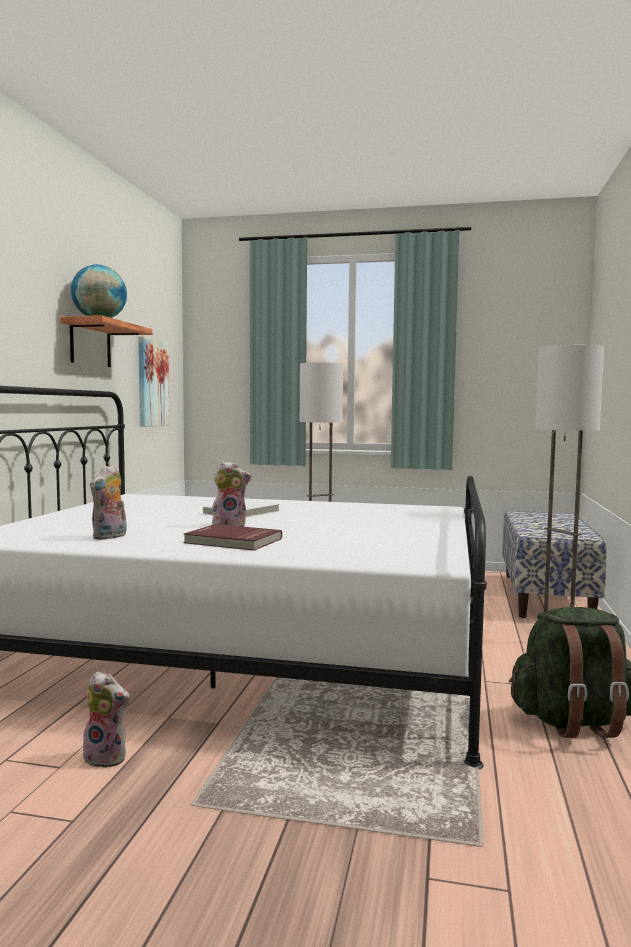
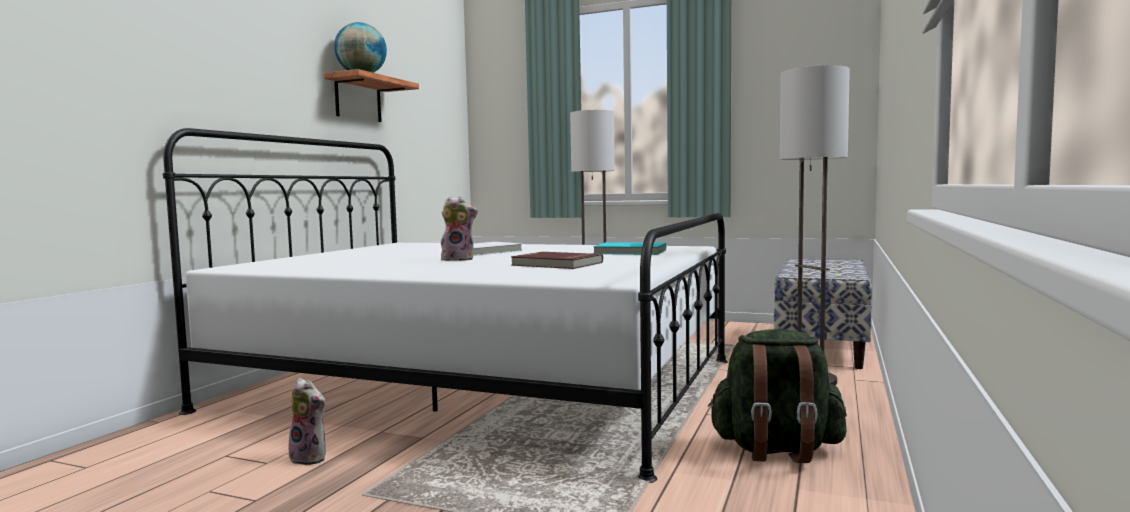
camera: 10 degrees right, 0 degrees up
plush toy [90,465,127,540] -> none
picture [138,336,170,427] -> none
red book [184,524,282,551] -> red book moved to [511,252,603,269]
none -> turquoise book [593,242,666,255]

